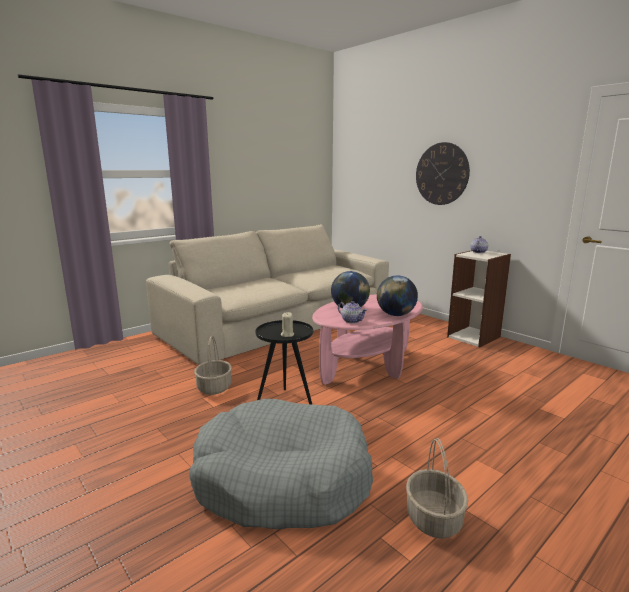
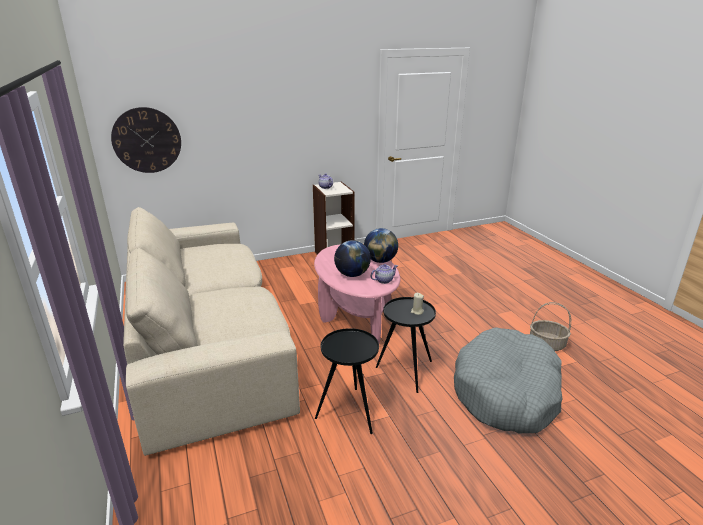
camera: 70 degrees left, 10 degrees up
basket [194,335,232,395] -> black side table [315,328,379,434]
wall clock [416,142,470,205] -> wall clock moved to [111,107,181,173]

